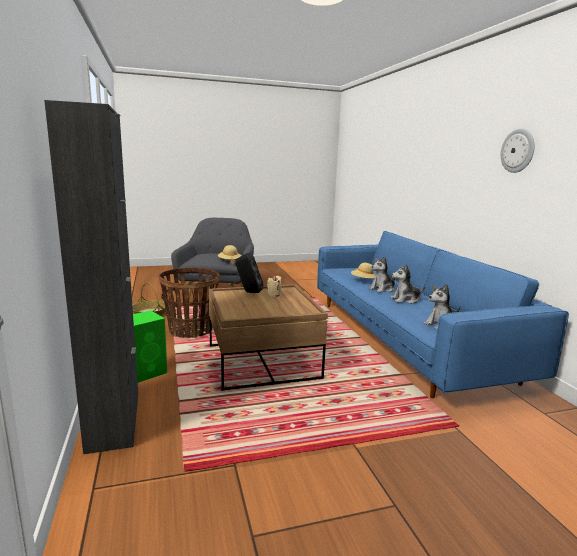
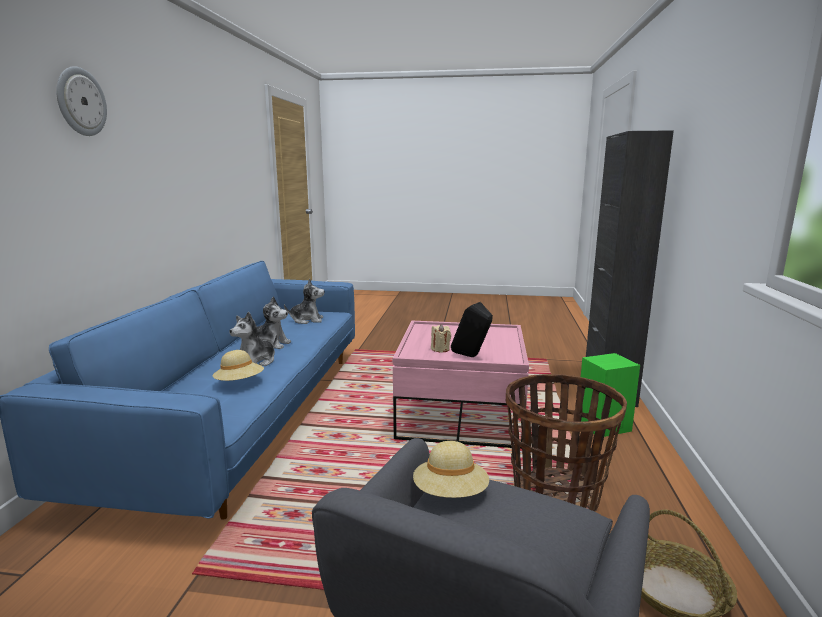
camera: 155 degrees left, 0 degrees up
brown coffee table [209,284,328,390] -> pink coffee table [393,321,529,449]
plush toy [368,256,396,293] -> plush toy turned 135 degrees clockwise [229,312,277,366]
wall clock [501,129,534,173] -> wall clock moved to [56,66,107,136]

